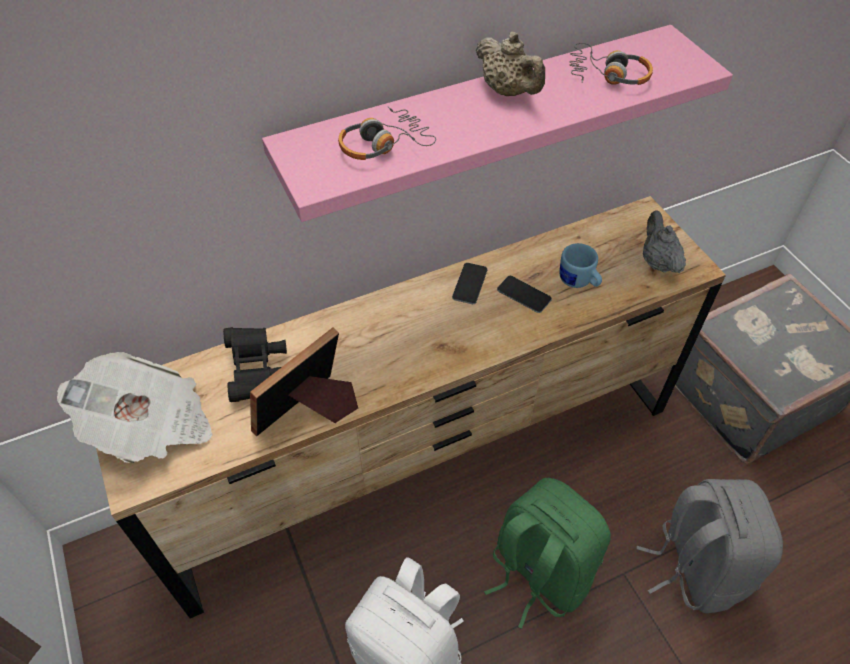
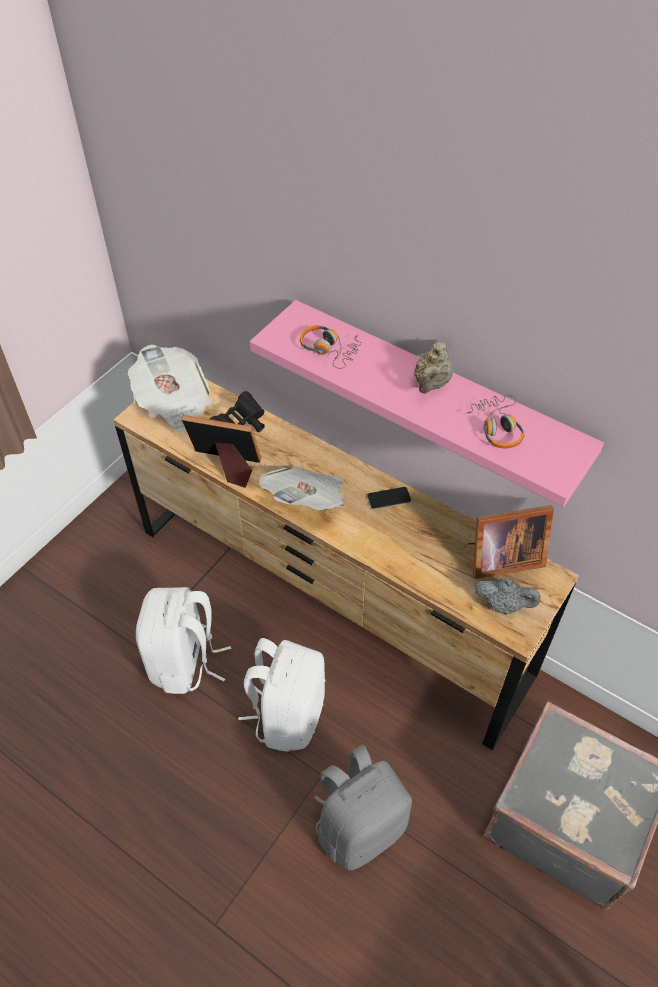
camera: 60 degrees right, 0 degrees up
green backpack [484,478,611,629] -> white backpack [238,638,325,752]
phone [497,276,552,313] -> none
blue mug [559,243,602,288] -> none
grey teapot [643,210,686,273] -> grey teapot turned 60 degrees clockwise [475,578,540,615]
none -> newspaper [259,466,346,510]
none -> picture frame [468,505,554,579]

